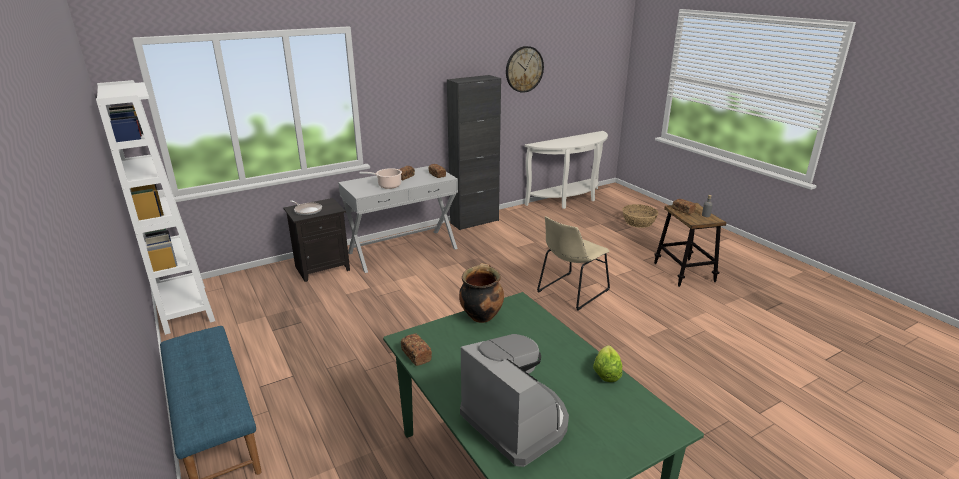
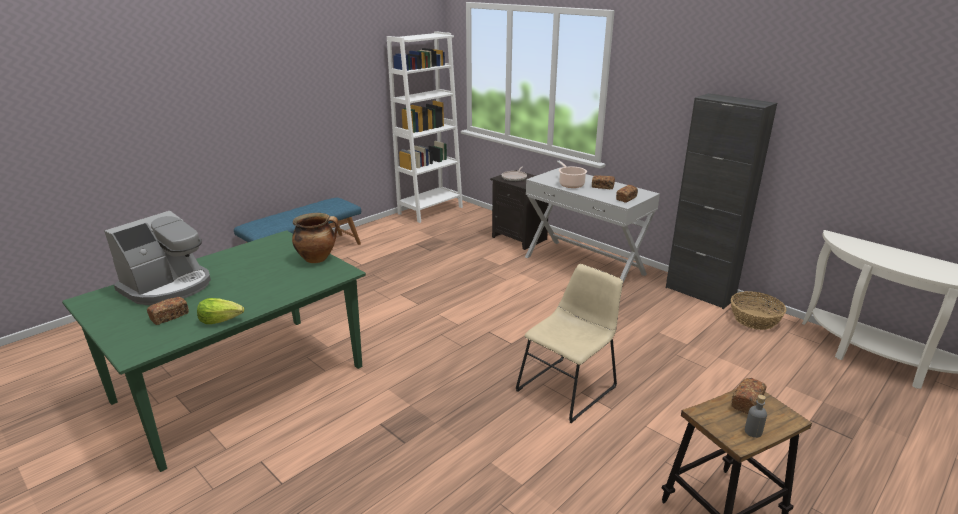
camera: 75 degrees right, 0 degrees up
bread [401,333,432,366] -> bread moved to [147,297,189,325]
wall clock [506,46,544,93] -> none
beige chair [537,216,610,311] -> beige chair turned 105 degrees clockwise [516,264,623,423]
basket [622,204,658,228] -> basket moved to [731,291,786,330]

